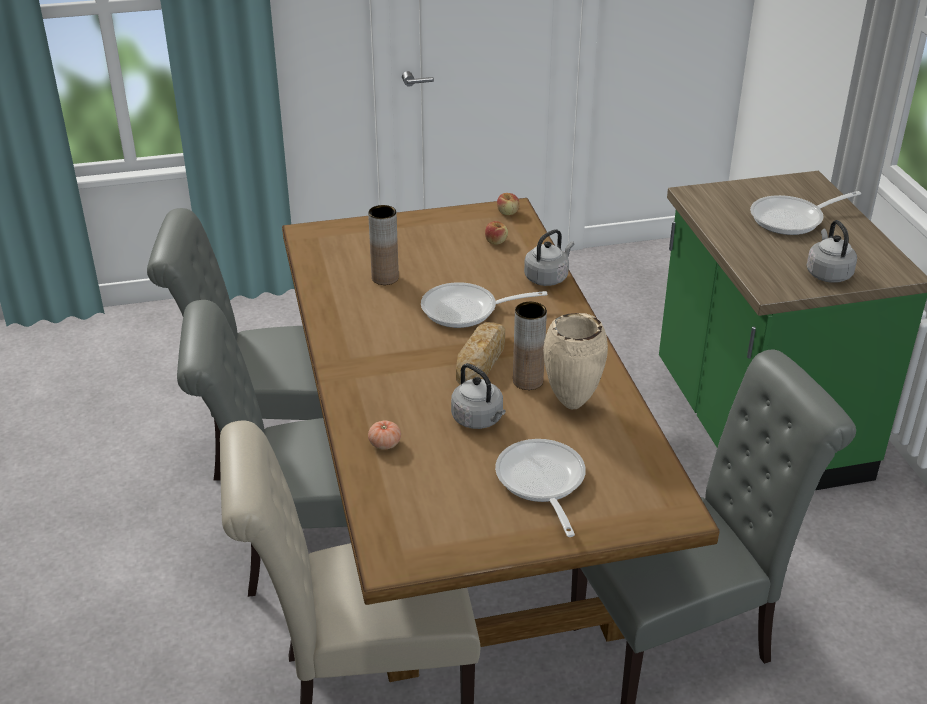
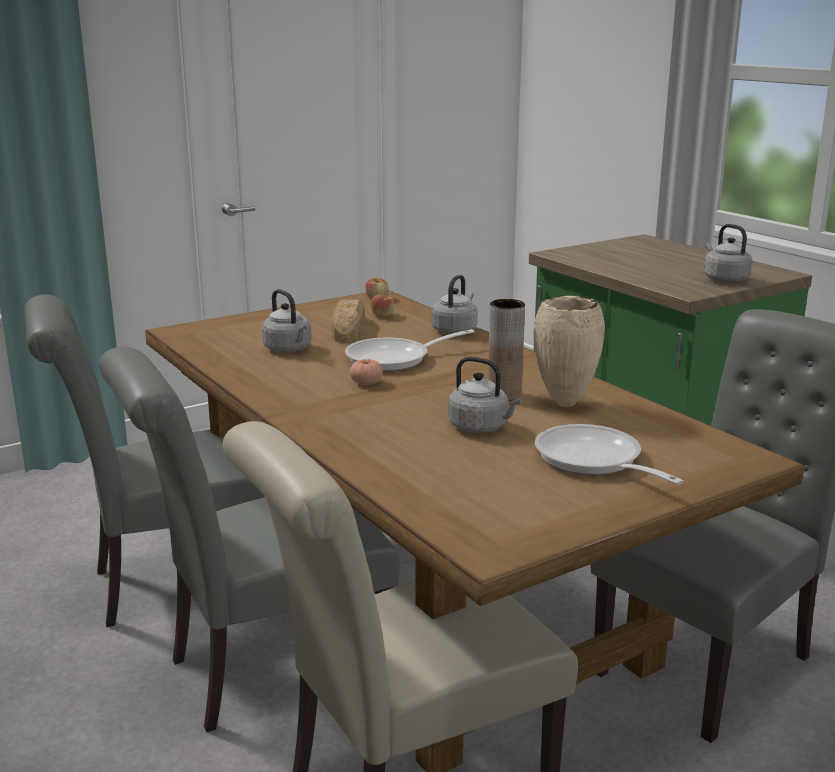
camera: 20 degrees left, 15 degrees down
brown vase [368,205,399,285] -> grey kettle [262,289,311,352]
tomato [368,420,401,449] -> tomato moved to [350,359,383,385]
bread [456,322,505,385] -> bread moved to [332,299,365,343]
frying pan [750,191,861,235] -> none

